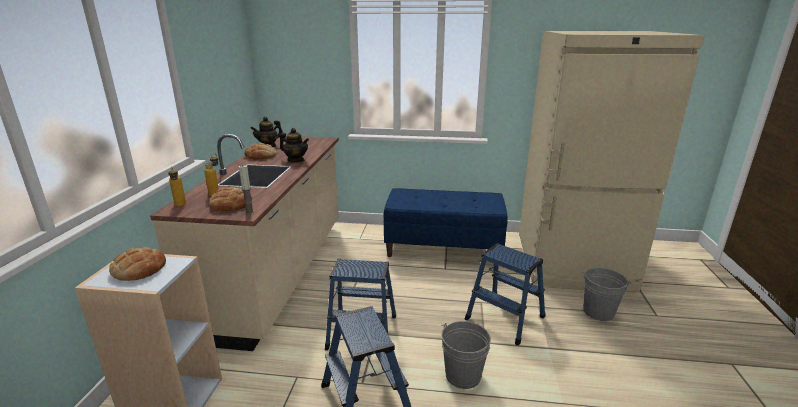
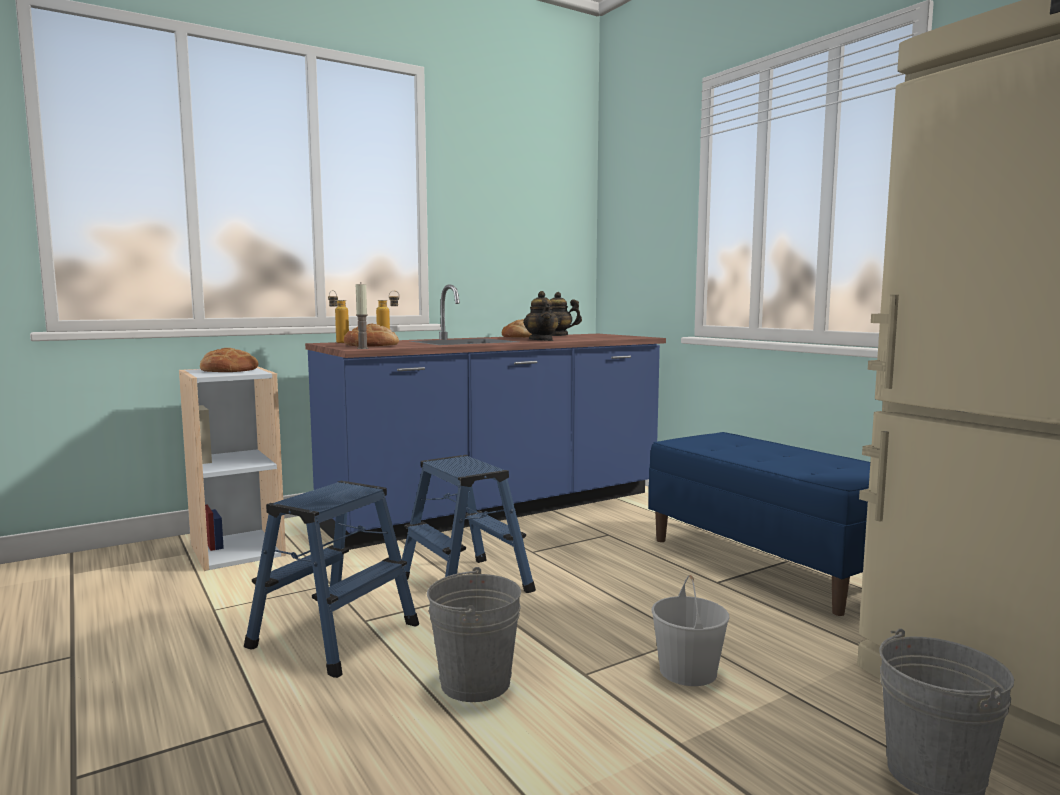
camera: 50 degrees right, 15 degrees down
beige counter [150,134,339,351] -> blue counter [305,285,666,550]
blue step ladder [465,243,546,346] -> white bucket [651,575,730,686]

